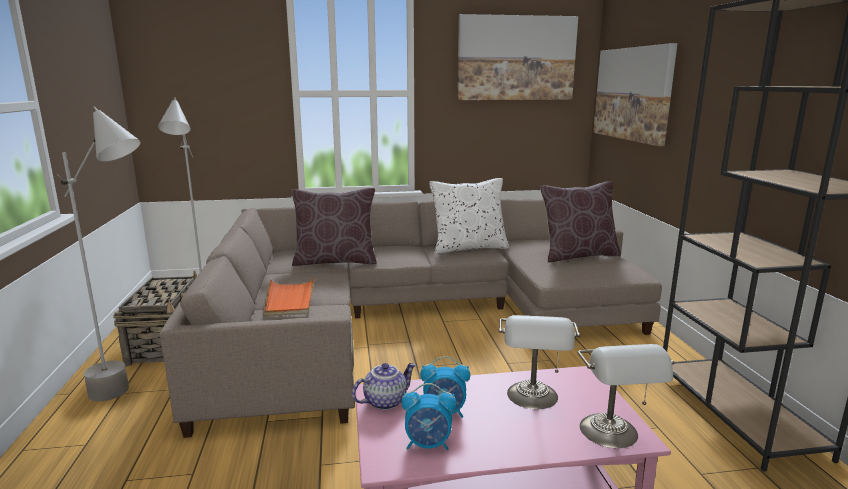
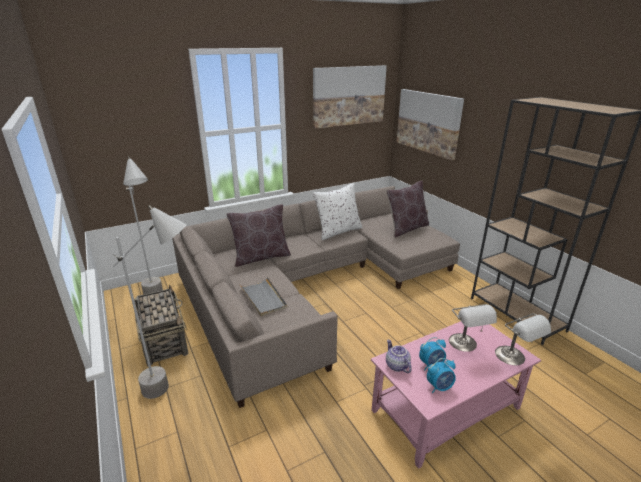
camera: 20 degrees left, 10 degrees up
orange tray [264,277,315,317] -> grey tray [239,277,287,316]
teapot [352,363,416,410] -> teapot turned 60 degrees counterclockwise [386,340,412,373]

